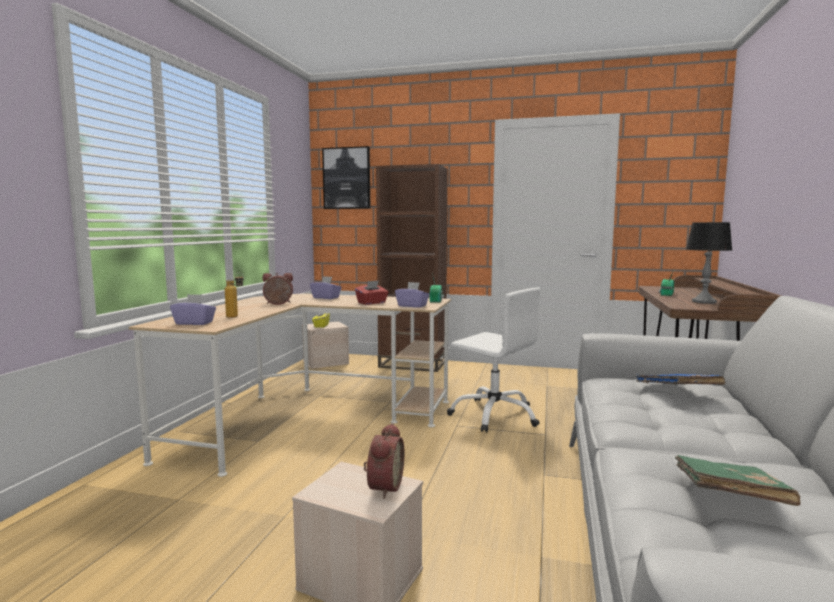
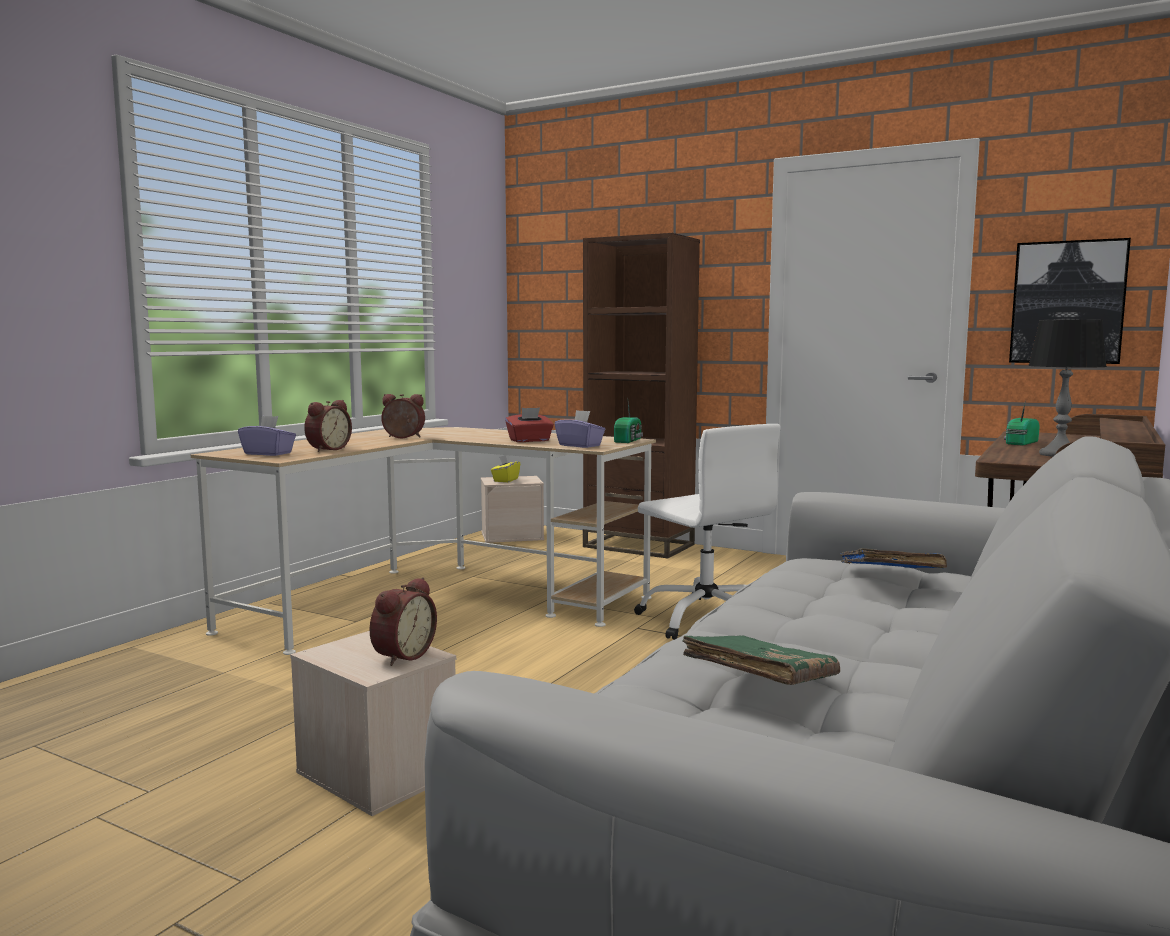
camera: 15 degrees right, 0 degrees up
bottle [225,272,244,318] -> alarm clock [304,400,352,452]
purple tissue box [310,276,342,299] -> none
picture [322,146,370,209] -> picture moved to [1009,238,1131,364]

